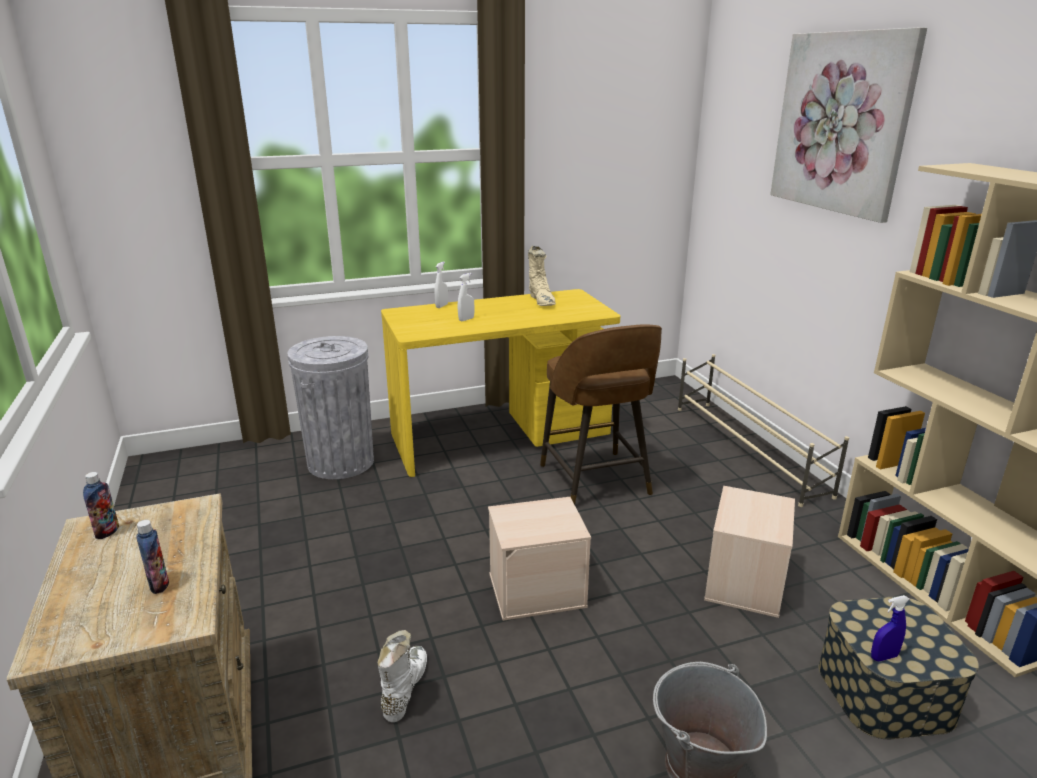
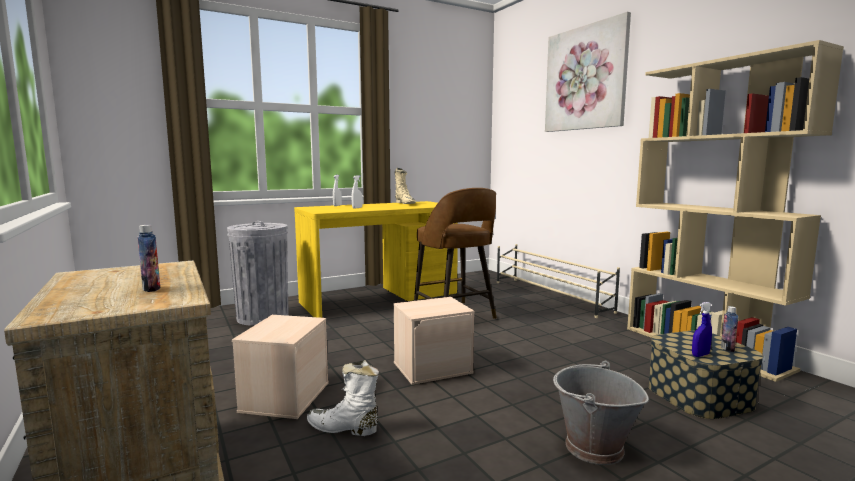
camera: 10 degrees left, 15 degrees down
bottle [83,472,119,539] -> bottle moved to [721,306,738,352]
white boot [377,630,427,722] -> white boot turned 75 degrees counterclockwise [307,360,379,436]
beige storage box [704,486,795,618] -> beige storage box moved to [232,315,329,419]

